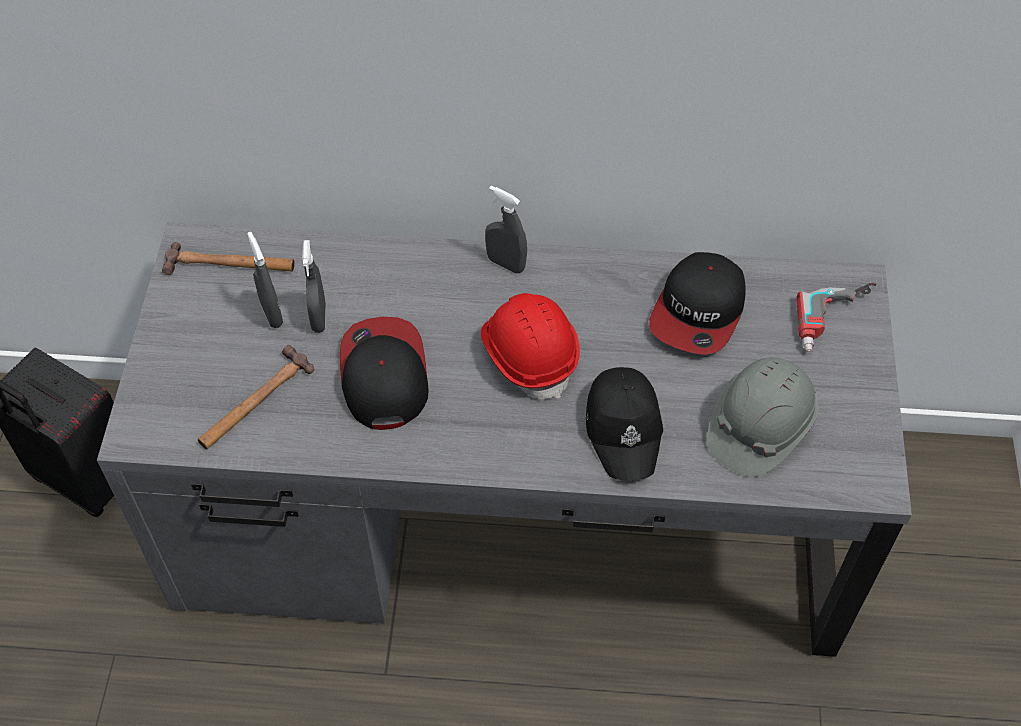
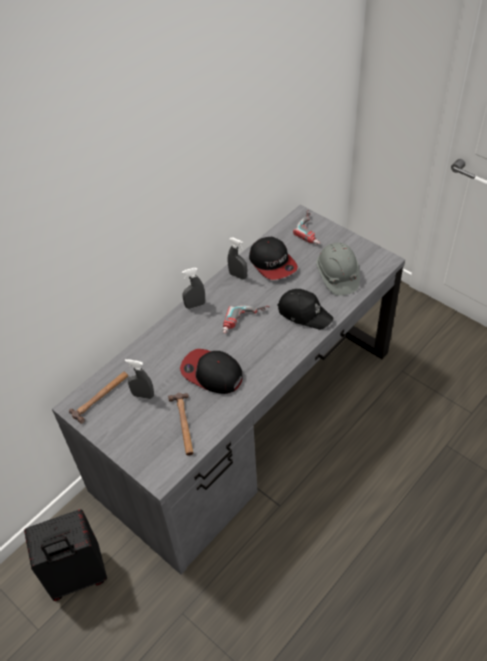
camera: 50 degrees left, 5 degrees down
grey spray bottle [302,240,326,333] -> grey spray bottle moved to [228,237,247,280]
red hard hat [481,293,580,399] -> power drill [222,305,270,334]

